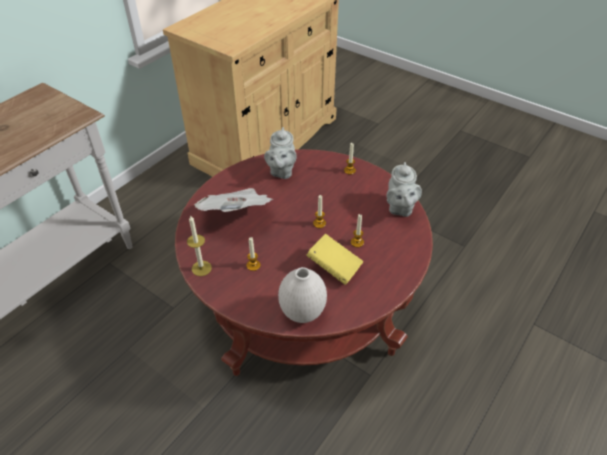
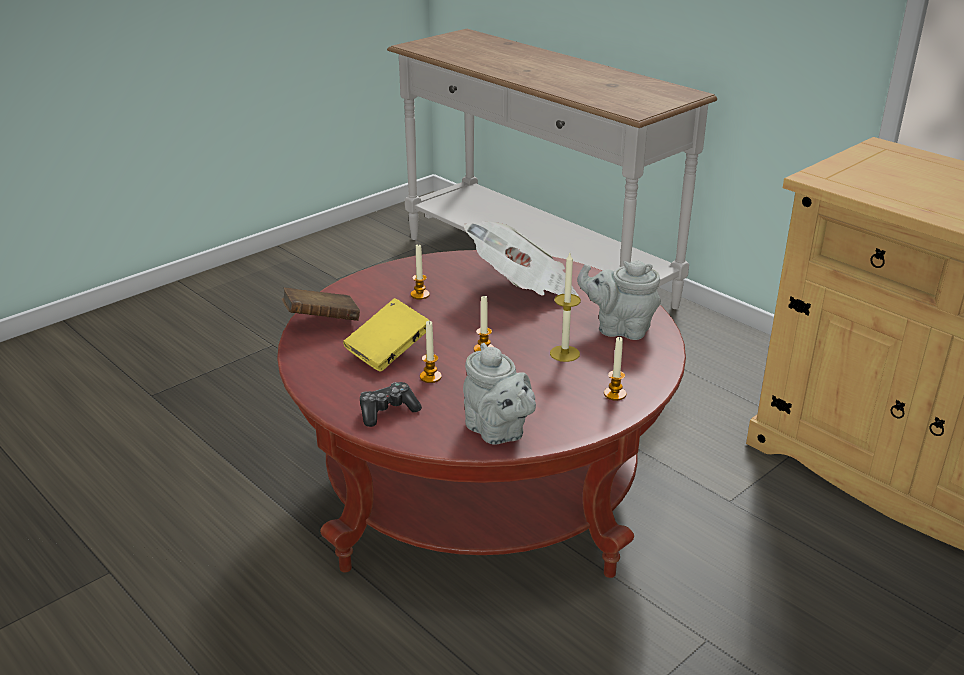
camera: 100 degrees right, 15 degrees down
candle [187,215,212,276] -> candle moved to [550,253,581,362]
white vase [278,267,327,323] -> brown book [282,287,360,321]
grey teapot [386,162,422,217] -> grey teapot turned 135 degrees counterclockwise [463,343,536,445]
none -> game controller [360,382,422,427]

